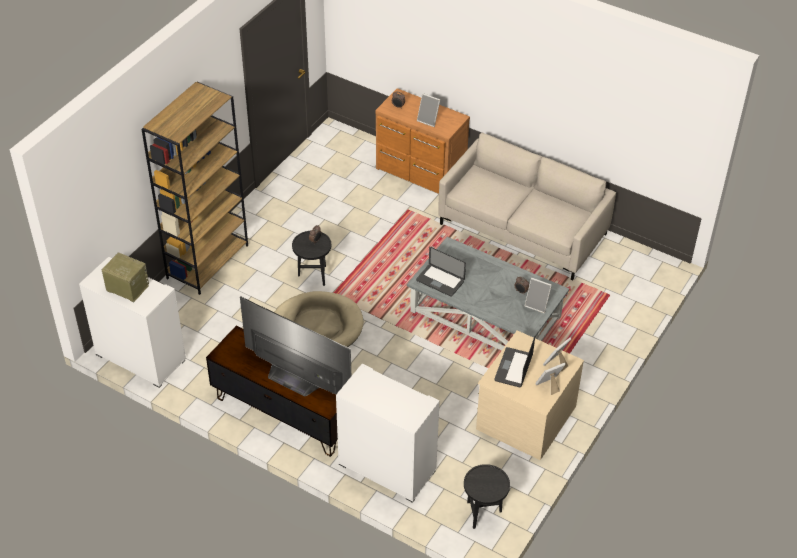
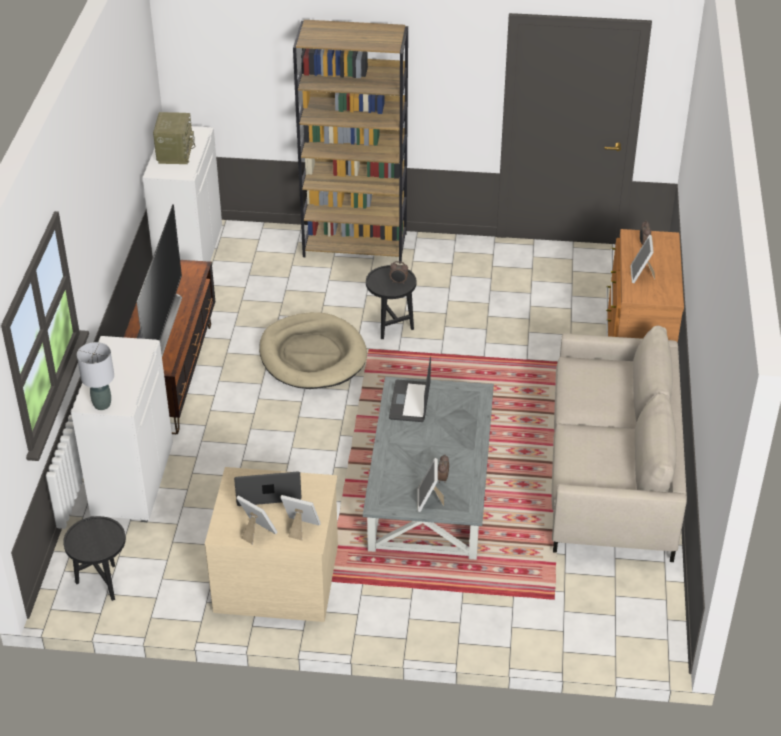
camera: 65 degrees right, 5 degrees down
none -> grey table lamp [77,342,114,410]

